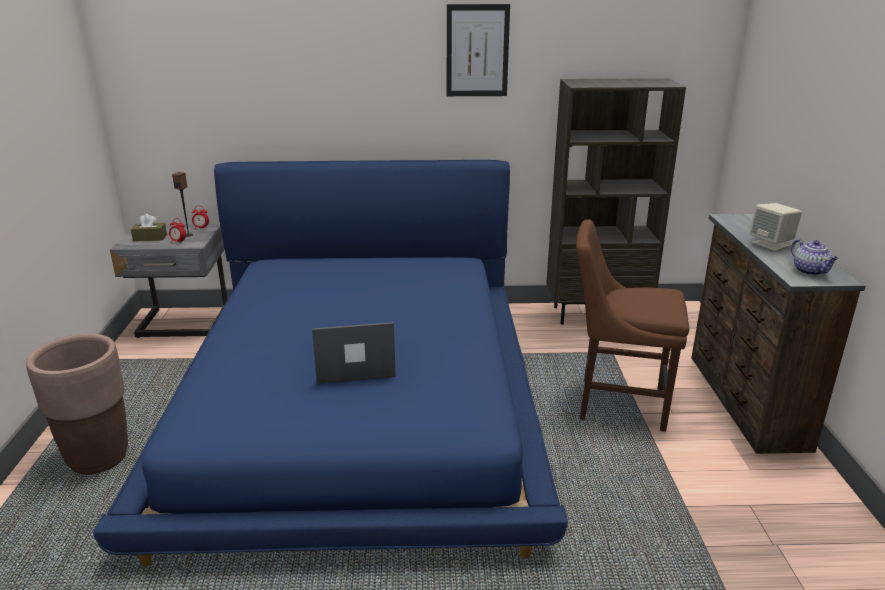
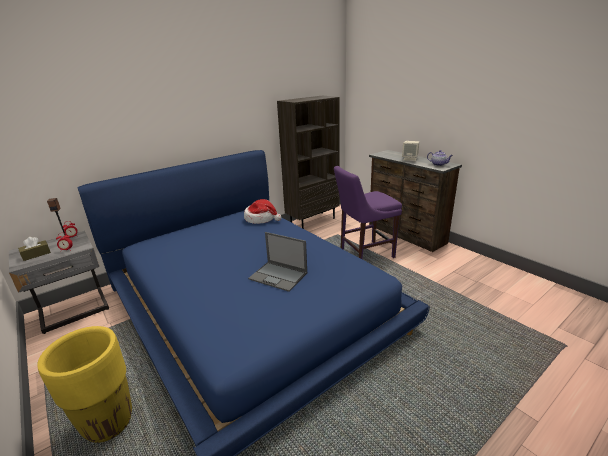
camera: 35 degrees left, 0 degrees up
brown planter [26,334,128,474] -> yellow planter [37,326,132,443]
laptop [312,322,396,384] -> laptop turned 105 degrees counterclockwise [248,232,307,292]
picture [447,4,510,96] -> none
brown chair [576,220,689,432] -> purple chair [334,166,402,259]
none -> hat [244,199,282,224]

